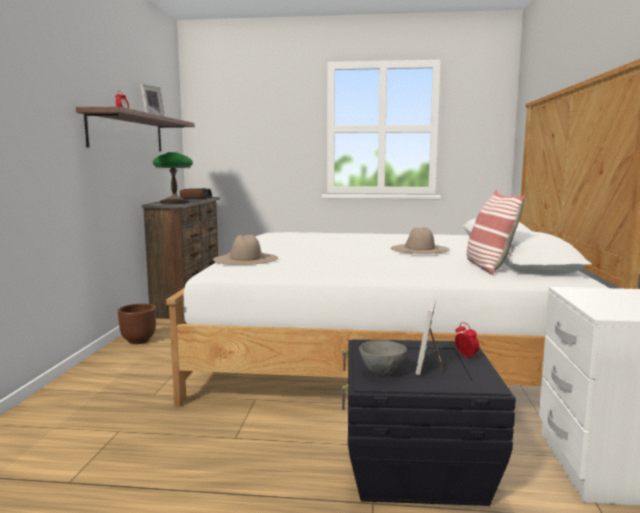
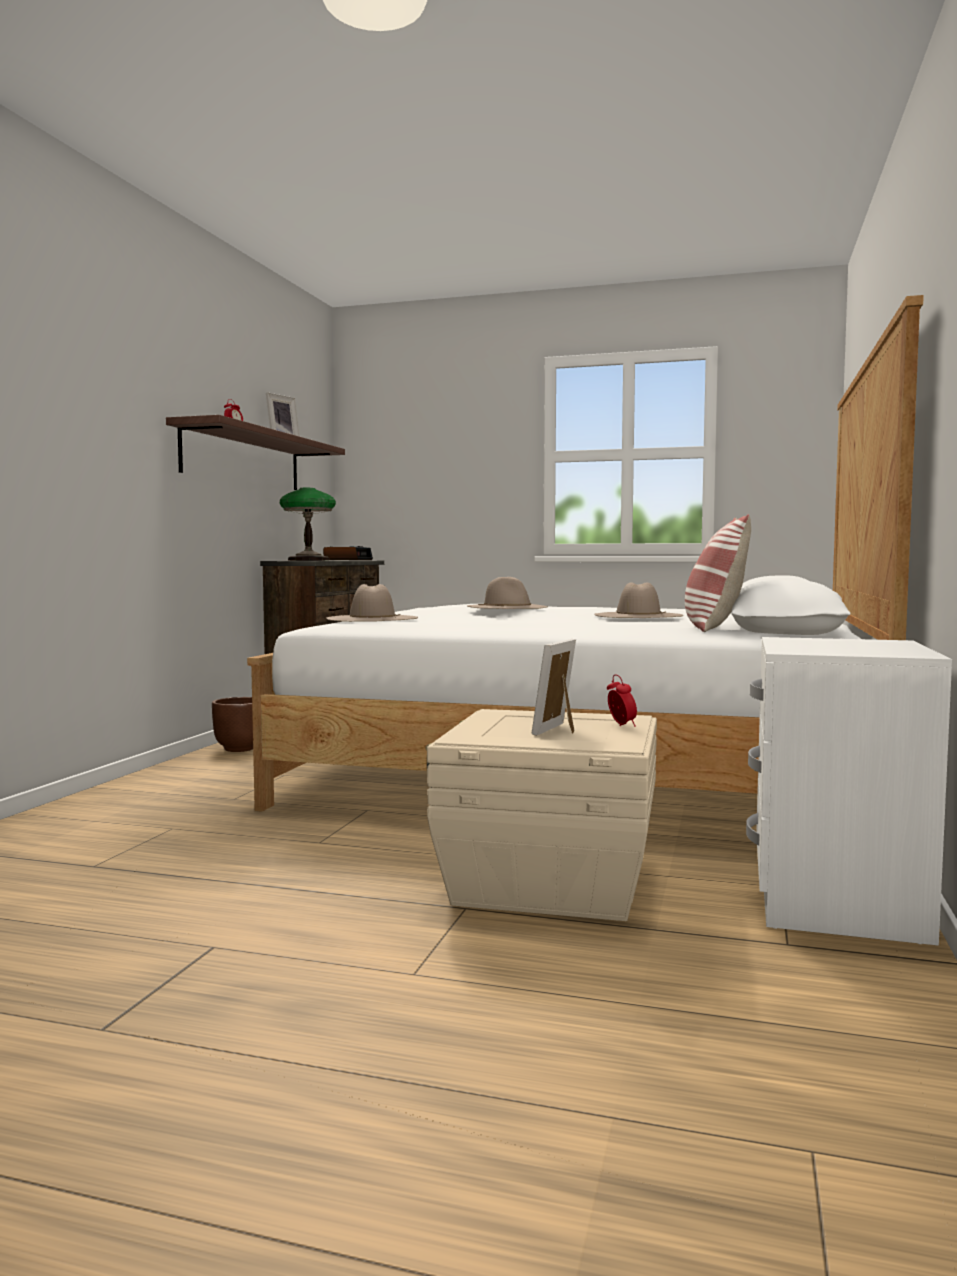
camera: 10 degrees right, 5 degrees down
black storage box [341,339,516,506] -> beige storage box [425,709,657,921]
grey bowl [359,340,407,375] -> none
none -> beige hat [467,577,548,609]

